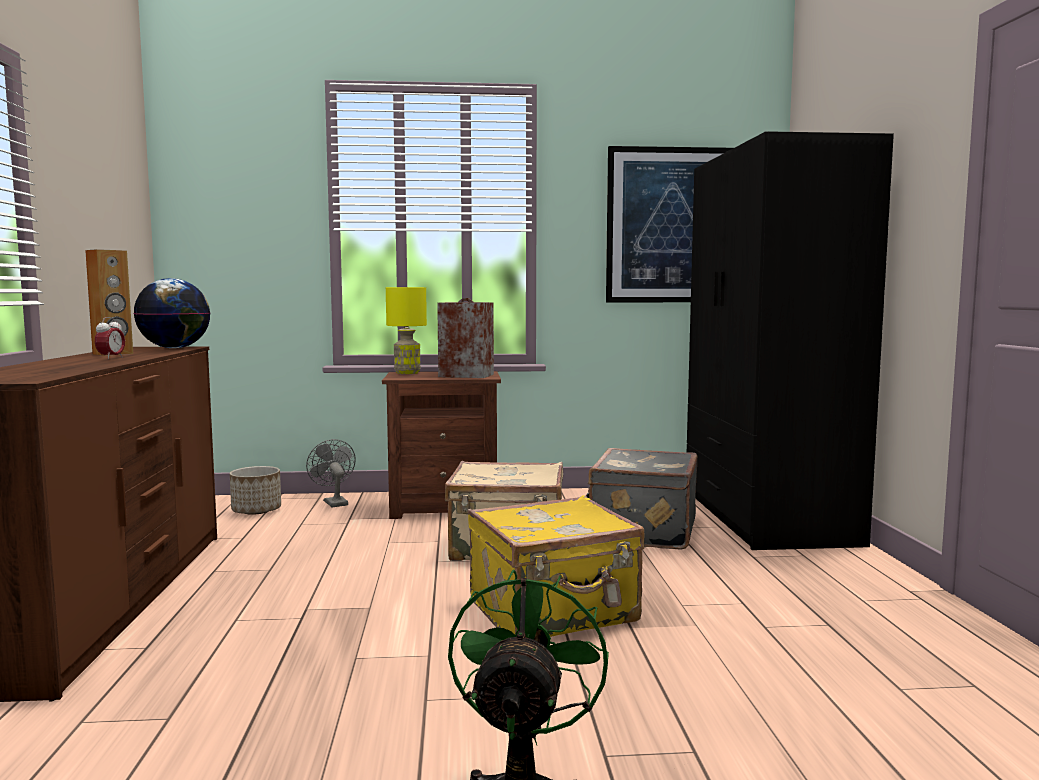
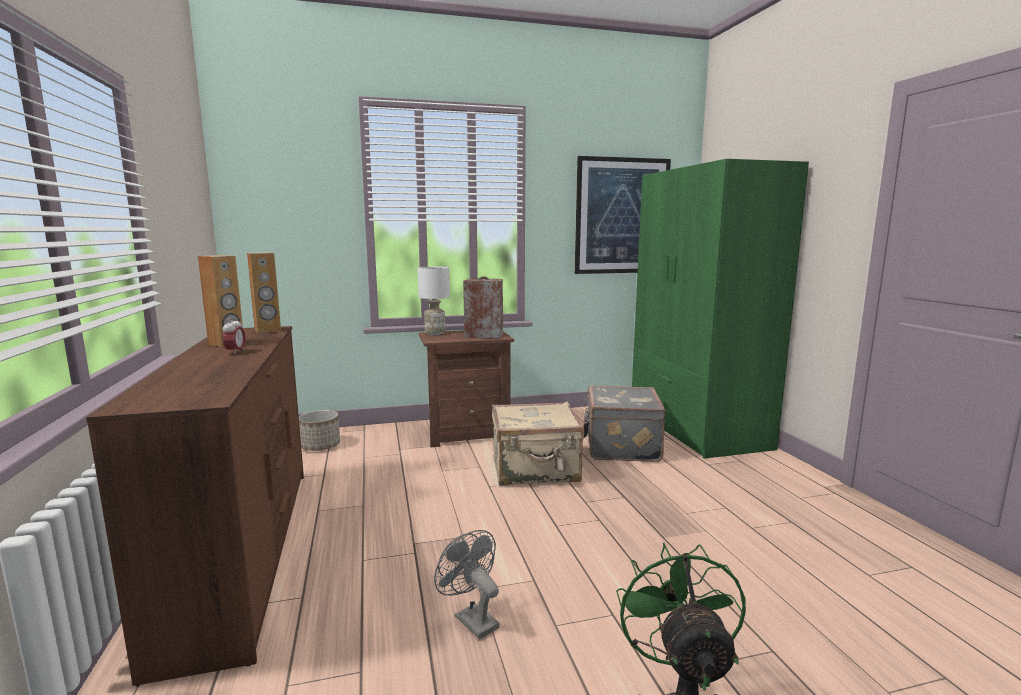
camera: 10 degrees left, 5 degrees up
globe [134,278,210,348] -> brown speaker [247,252,281,333]
grey fan [306,439,356,508] -> grey fan moved to [434,530,500,639]
yellow table lamp [386,287,427,374] -> white table lamp [418,267,450,335]
yellow suitcase [468,495,644,637] -> none
black wardrobe [687,131,894,550] -> green wardrobe [632,159,809,459]

